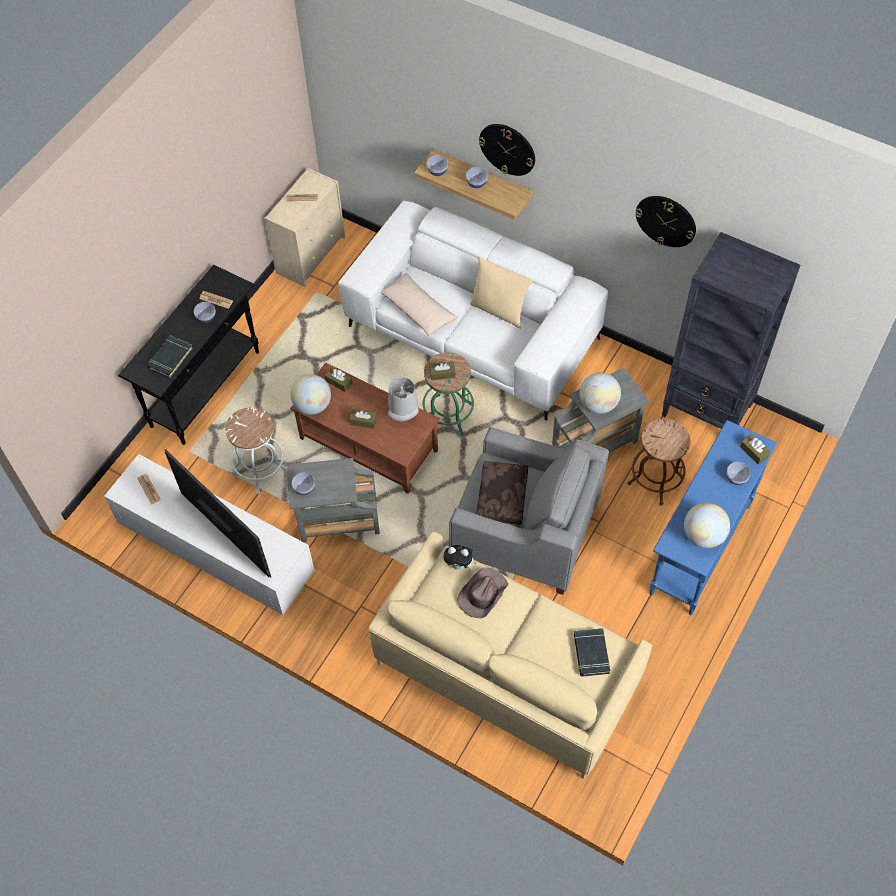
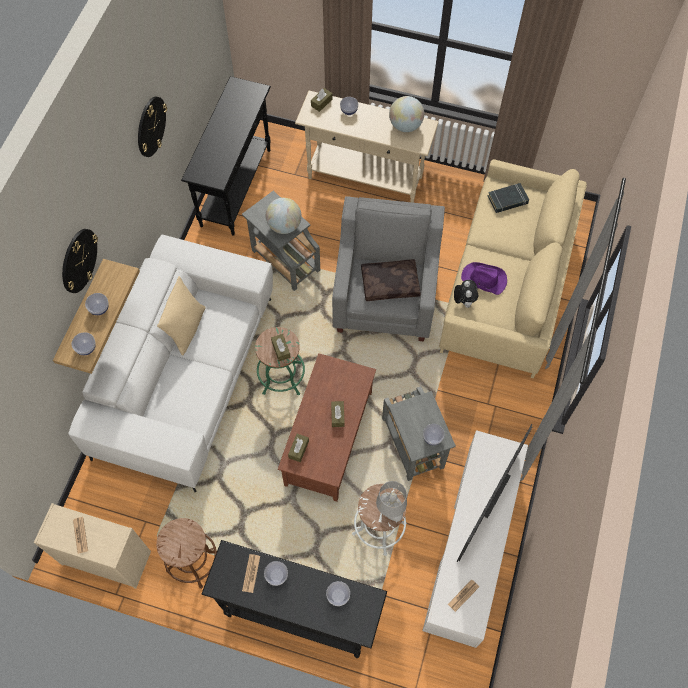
camera: 105 degrees left, 5 degrees up
black book [148,335,193,379] -> bowl [326,581,350,606]
globe [290,374,331,415] -> none
beige pillow [381,273,458,336] -> none
grey table lamp [388,377,419,421] -> grey table lamp moved to [376,481,407,522]
brown hat [457,567,508,618] -> purple hat [461,262,507,295]
brown stool [627,418,690,506] -> brown stool moved to [156,518,217,589]
blue console table [649,420,777,615] -> beige console table [295,90,439,203]
black bookcase [662,232,800,429] -> black console table [181,76,271,236]

